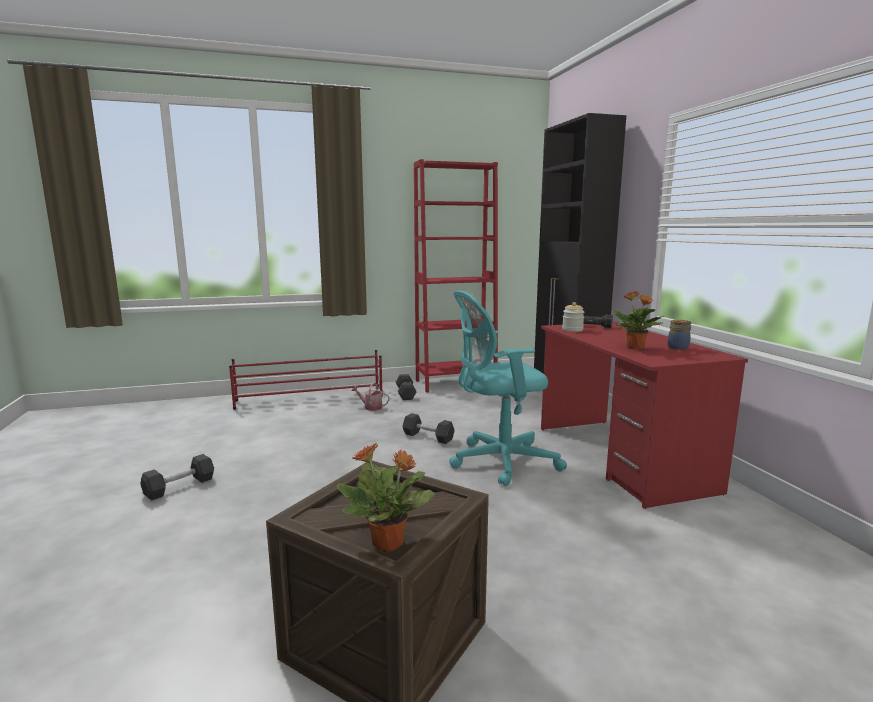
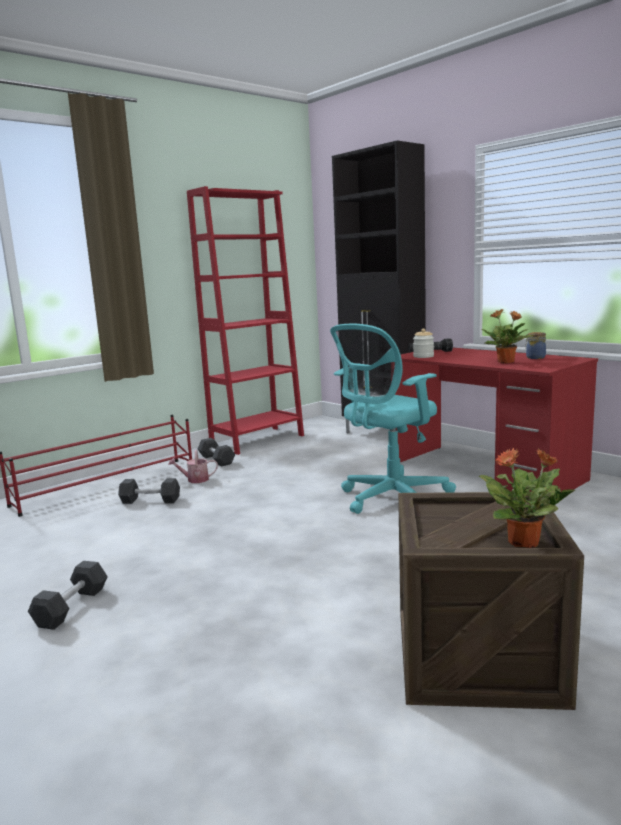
camera: 25 degrees left, 0 degrees up
grey dumbbell [402,413,455,444] -> grey dumbbell moved to [118,478,180,504]

